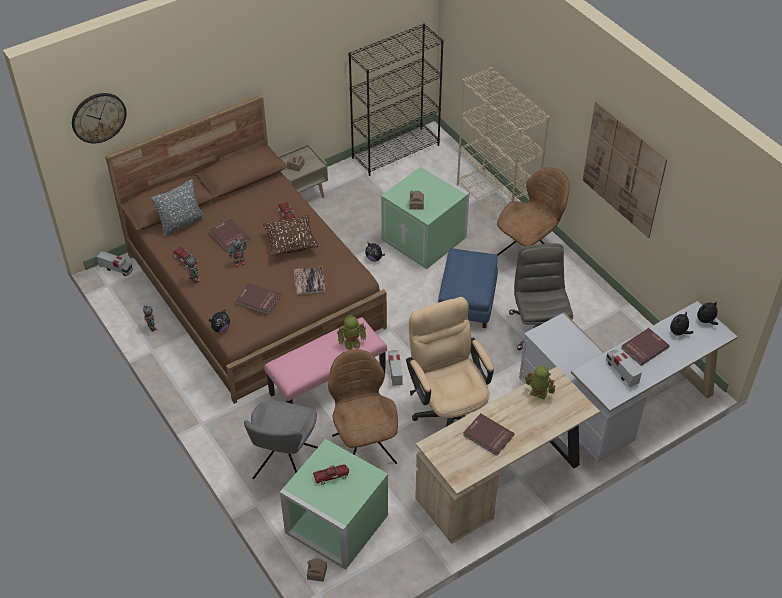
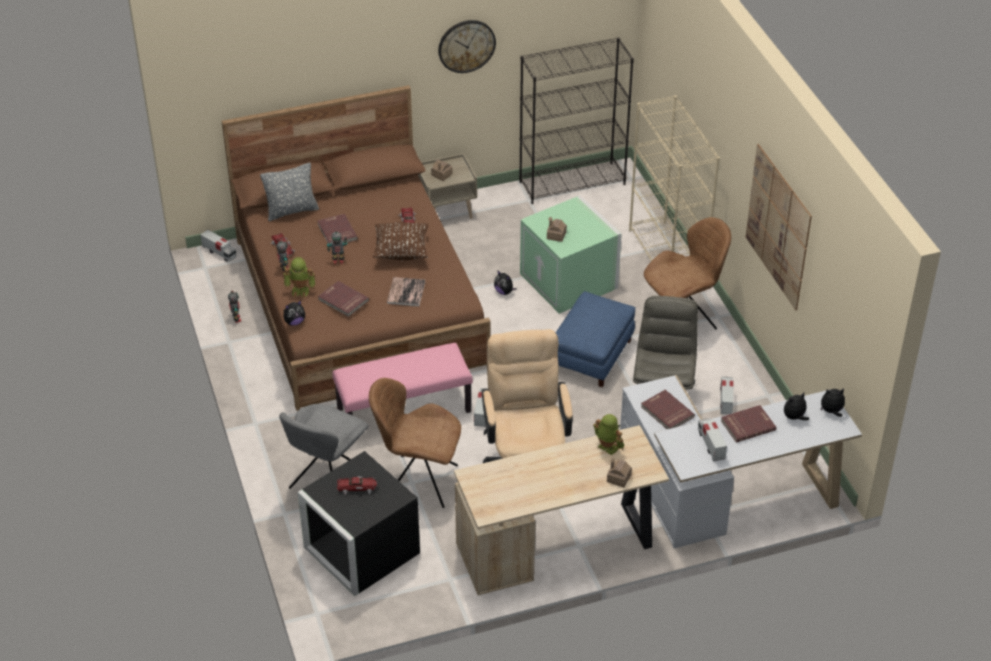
camera: 15 degrees right, 5 degrees down
wall clock [72,93,127,143] -> wall clock moved to [438,20,496,73]
green storage box [280,439,388,570] -> black storage box [298,451,420,596]
toy house [307,558,327,582] -> toy house moved to [607,458,632,488]
brown chair [328,349,398,464] -> brown chair turned 75 degrees counterclockwise [369,378,461,508]
toy robot [337,315,366,350] -> toy robot moved to [283,257,315,298]
red book [463,413,514,456] -> red book moved to [641,390,695,429]
none -> toy truck [720,376,734,414]

